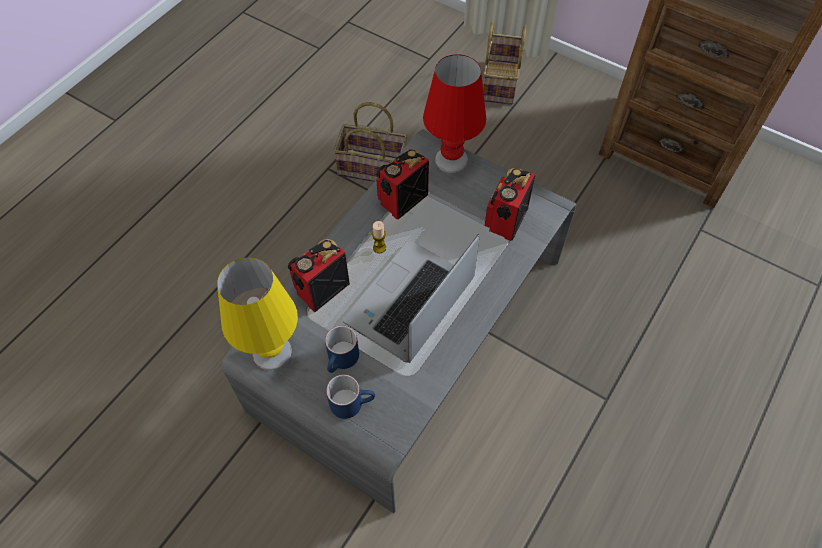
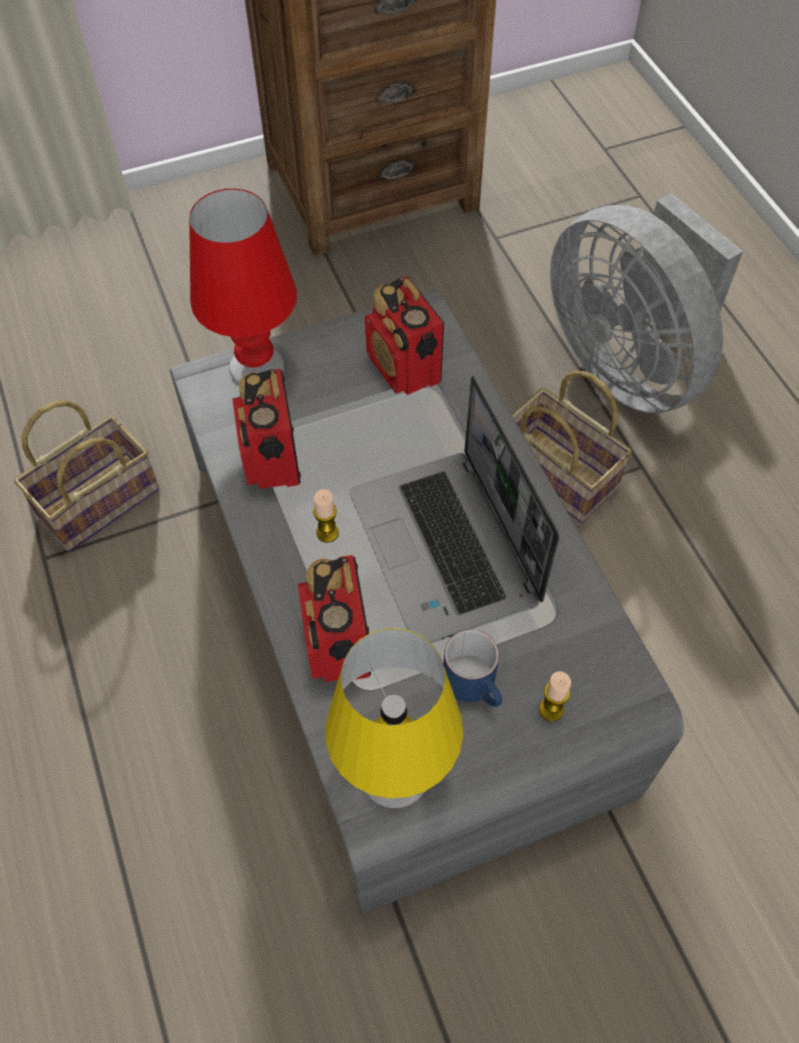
camera: 55 degrees left, 0 degrees up
blue mug [326,374,375,419] -> candle [539,671,571,721]
basket [483,22,527,105] -> basket moved to [511,371,632,523]
none -> grey fan [550,193,743,413]

